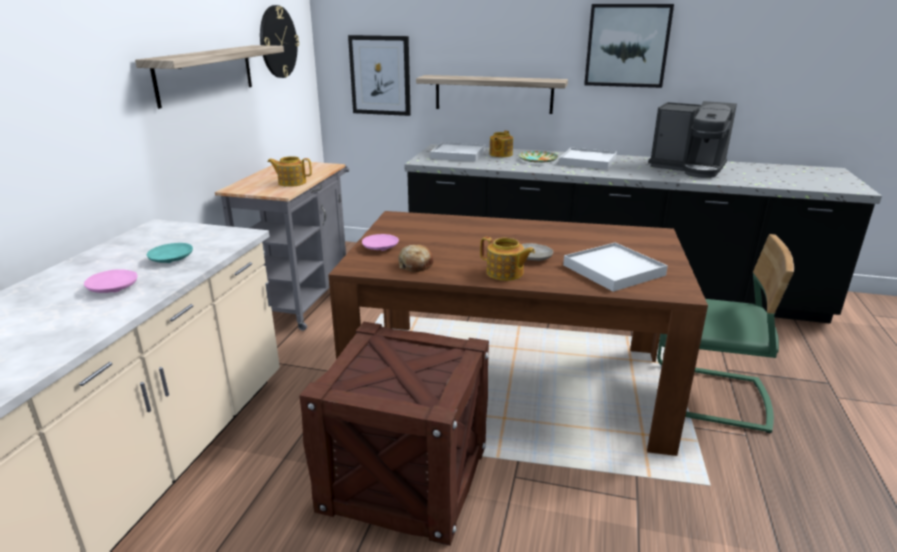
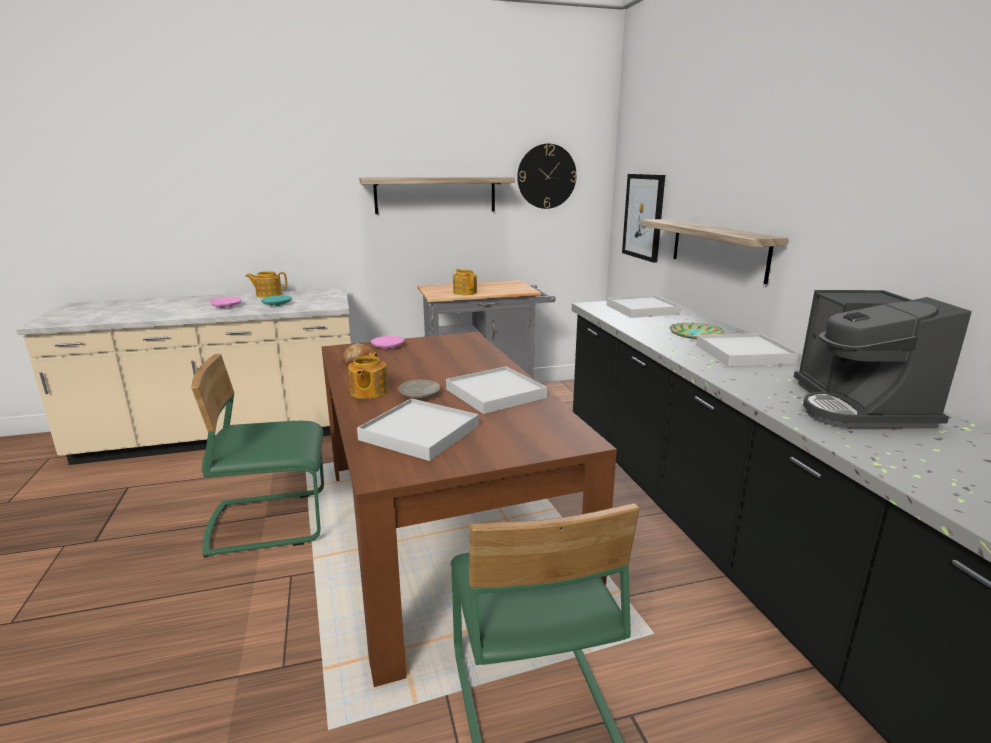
camera: 60 degrees right, 5 degrees down
crate [299,322,489,546] -> green chair [191,354,324,558]
teapot [489,131,513,157] -> teapot moved to [245,271,287,298]
picture [584,4,674,88] -> none
none -> white tray [446,366,547,414]

